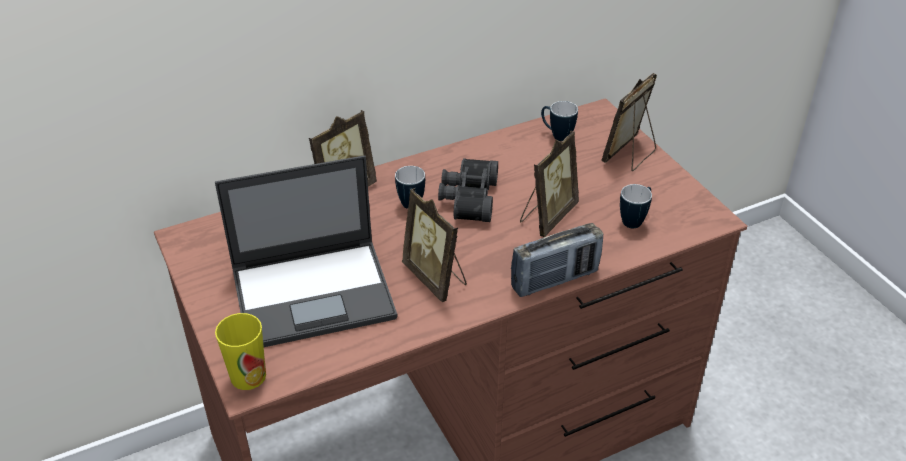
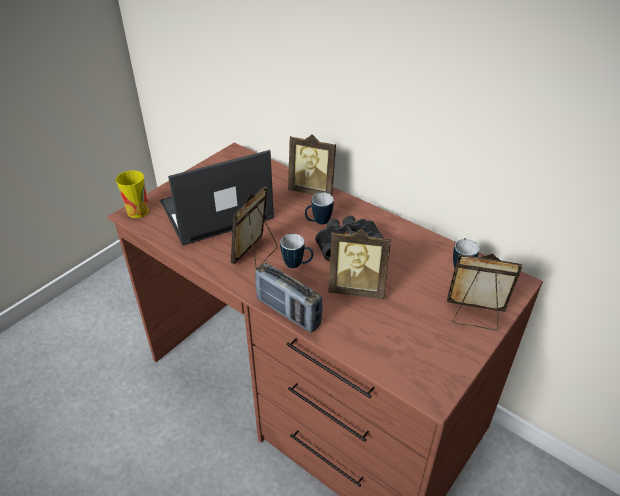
camera: 65 degrees right, 0 degrees up
laptop [215,155,397,347] -> laptop turned 105 degrees clockwise [160,150,274,246]
mug [620,184,652,229] -> mug moved to [280,234,313,268]

